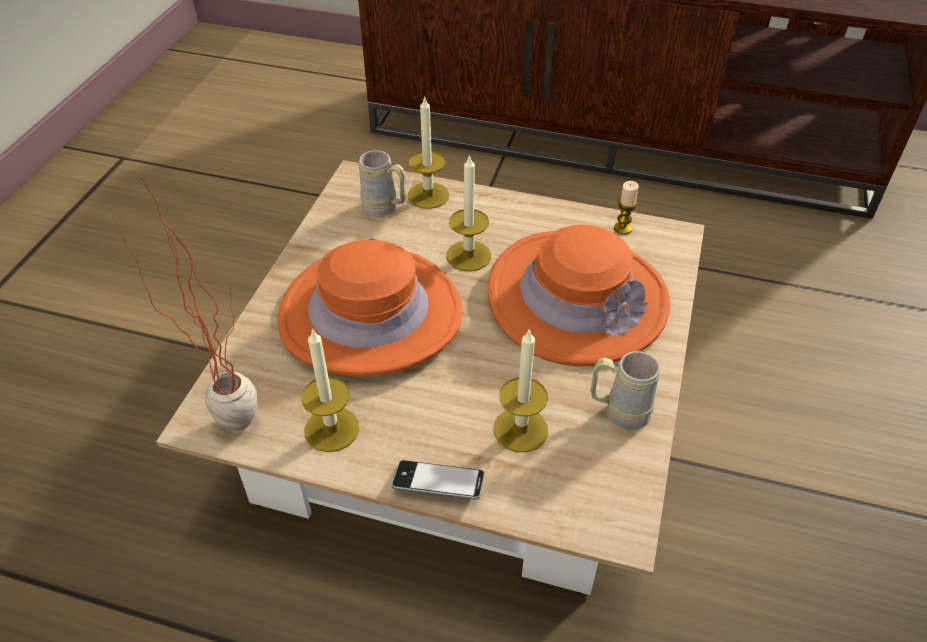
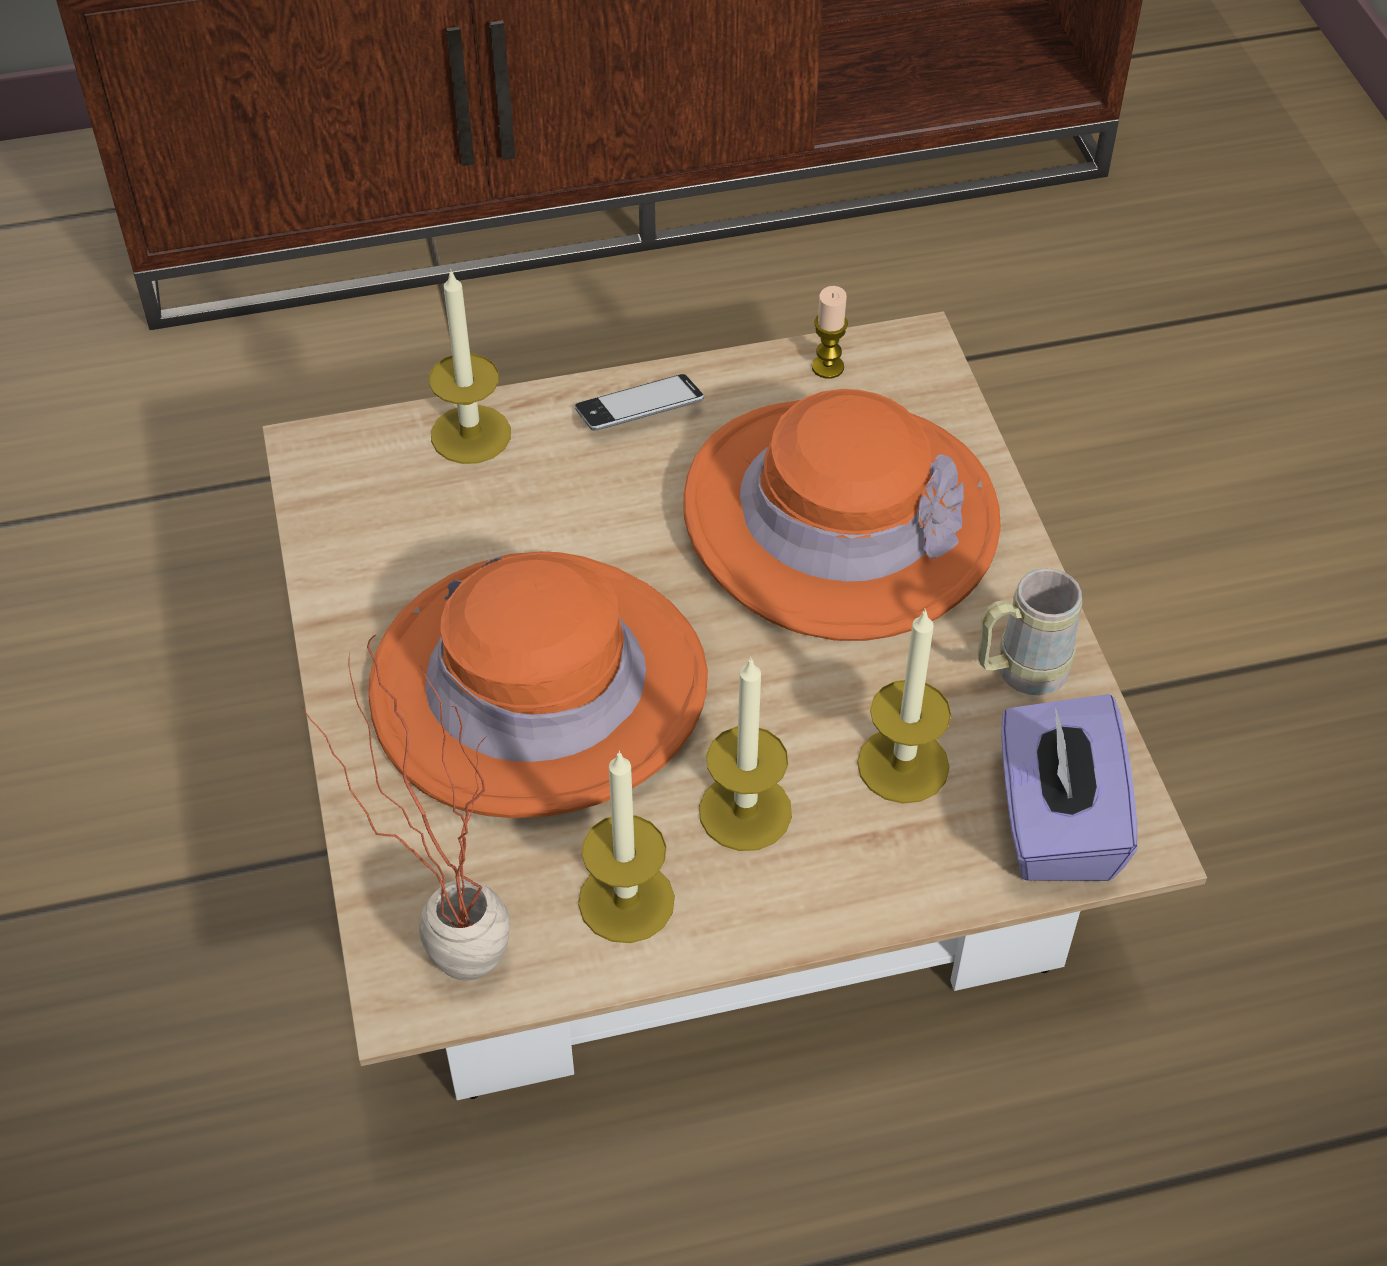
camera: 30 degrees left, 5 degrees up
beige mug [359,150,406,217] -> none
phone [392,460,484,500] -> phone moved to [575,374,704,431]
candle [446,154,491,271] -> candle moved to [699,657,792,851]
none -> purple tissue box [1001,694,1137,881]

